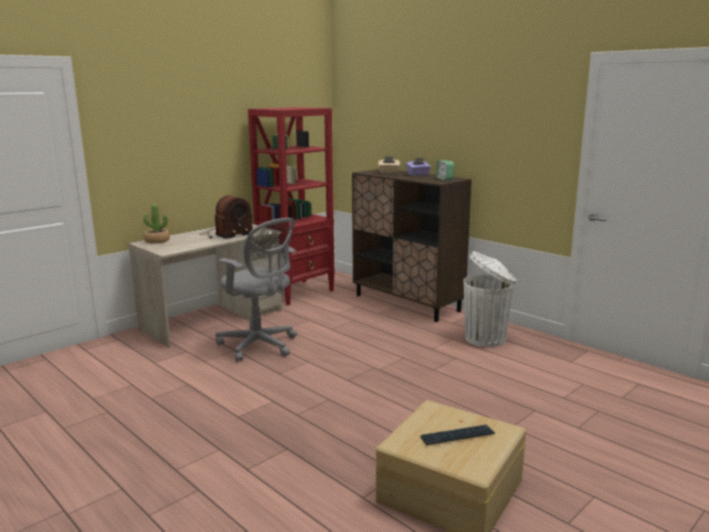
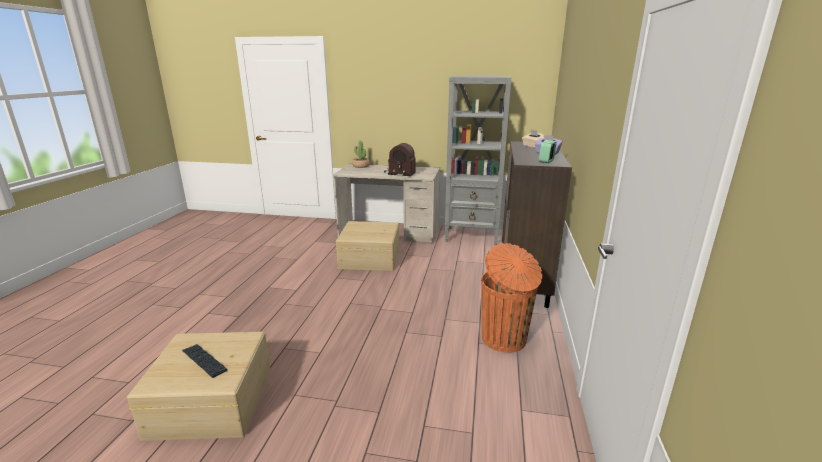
camera: 55 degrees right, 5 degrees up
grey office chair [215,218,297,362] -> beige storage box [336,221,399,271]
red bookcase [248,107,335,305] -> grey bookcase [445,76,511,246]
white trash can [463,251,517,347] -> orange trash can [481,243,542,353]

